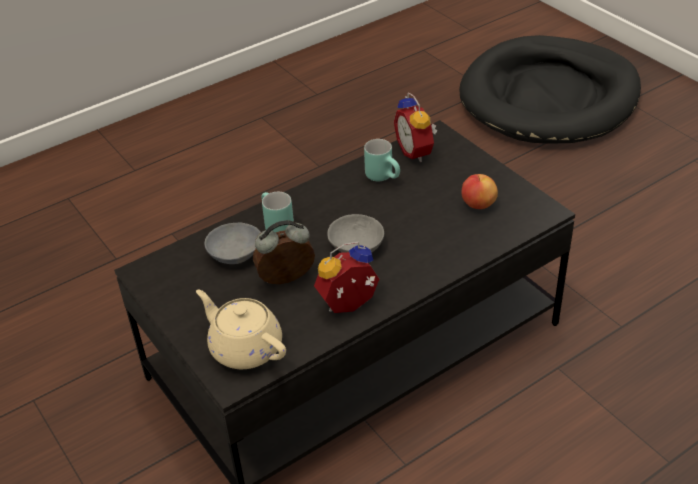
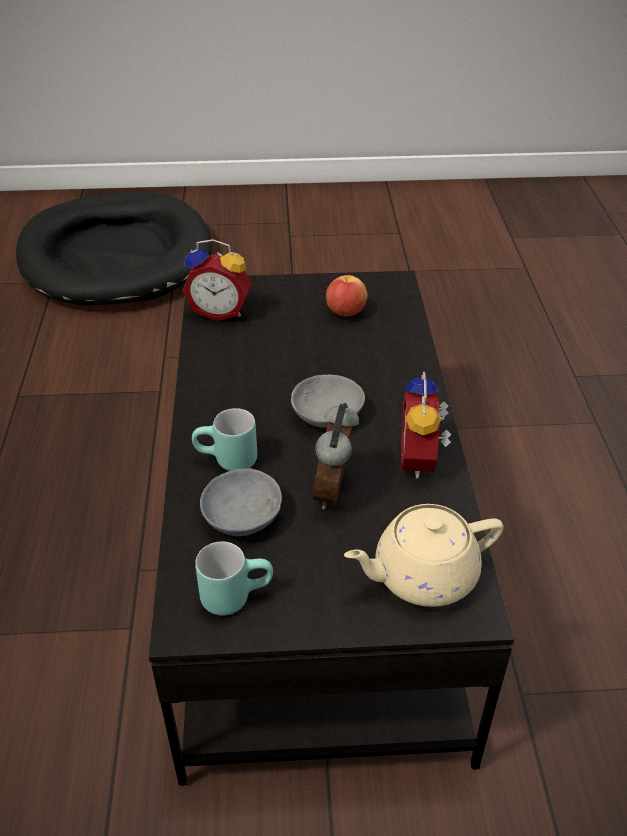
camera: 60 degrees left, 0 degrees up
turquoise mug [364,139,400,181] -> turquoise mug moved to [195,541,273,616]

